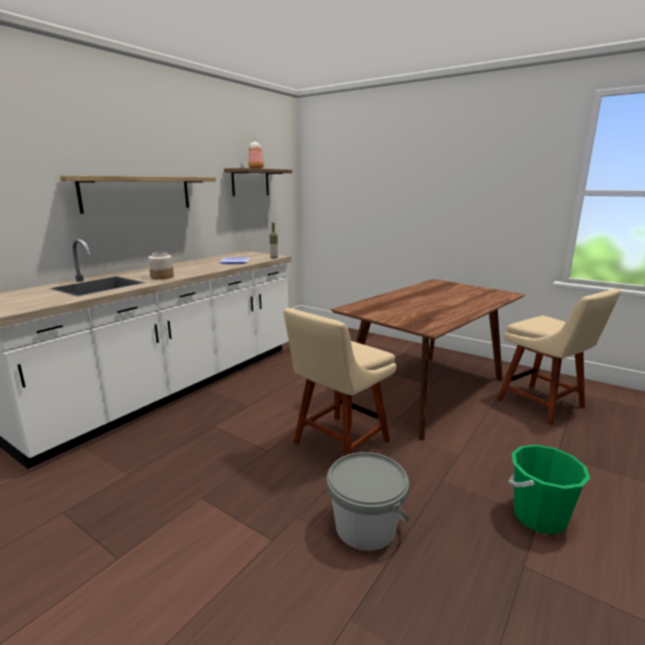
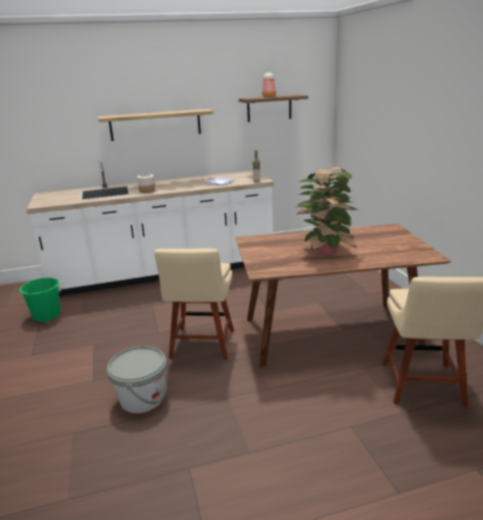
camera: 40 degrees right, 5 degrees up
beige chair [283,308,396,456] -> beige chair turned 75 degrees counterclockwise [154,249,234,360]
green bucket [508,445,590,535] -> green bucket moved to [19,278,61,322]
none -> potted plant [296,166,358,255]

